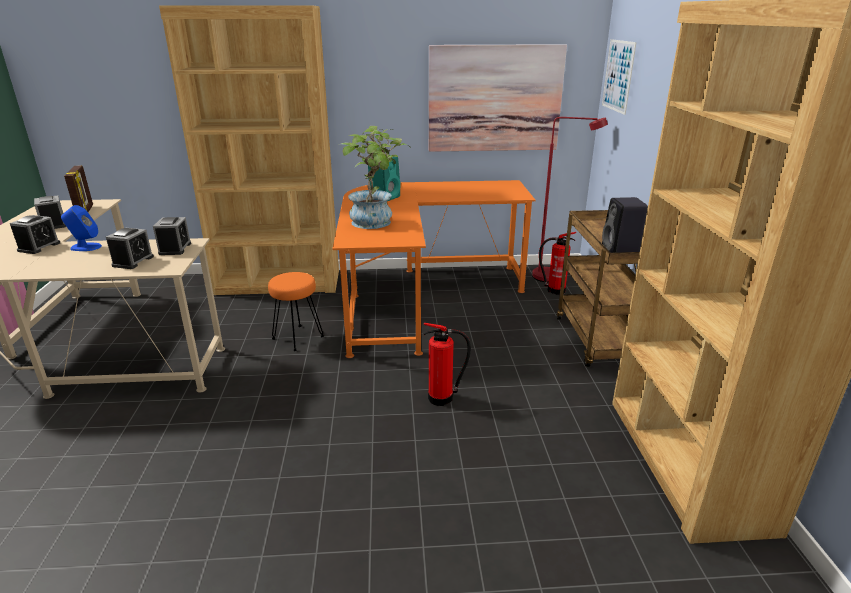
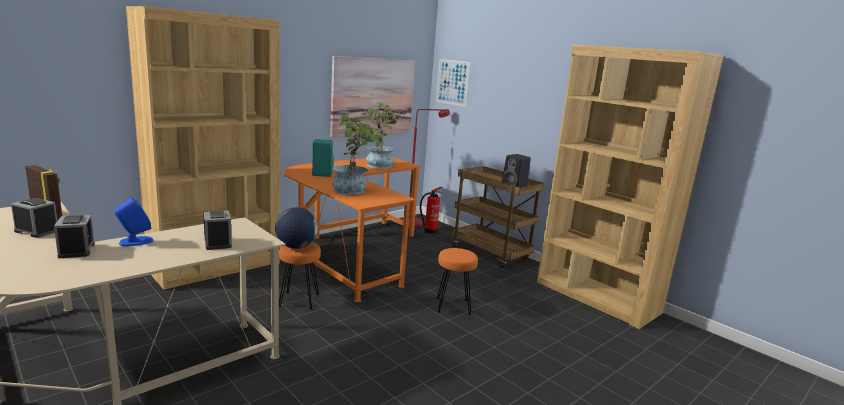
camera: 40 degrees left, 10 degrees down
alarm clock [153,217,191,255] -> none
fire extinguisher [424,323,471,406] -> orange stool [437,248,478,315]
none -> globe [275,207,318,249]
none -> potted plant [363,103,403,169]

